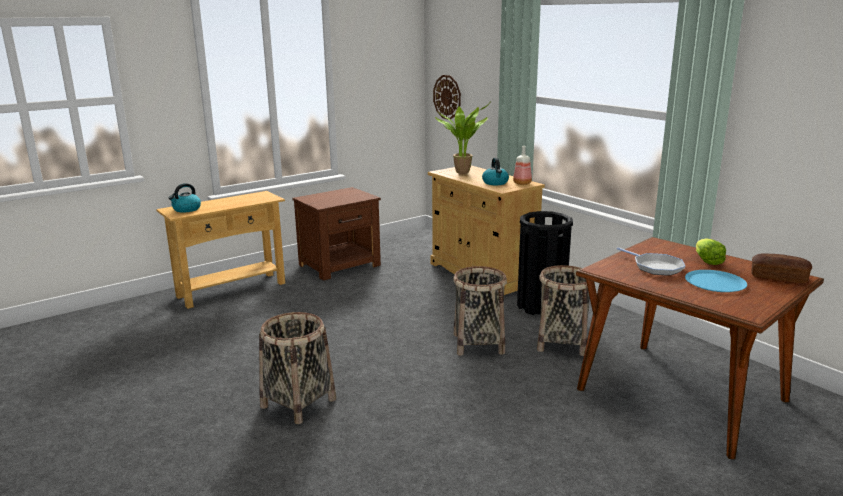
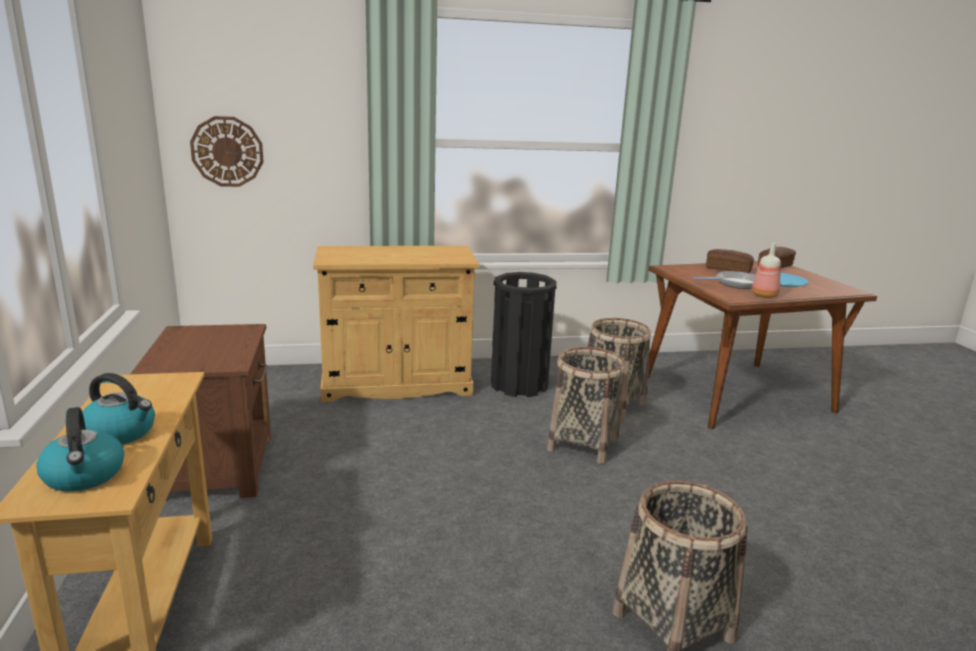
camera: 65 degrees left, 0 degrees up
potted plant [435,103,490,174] -> none
kettle [482,158,509,185] -> kettle moved to [82,373,155,444]
bottle [513,146,532,185] -> bottle moved to [752,243,781,298]
lettuce [696,239,726,265] -> bread [706,249,754,273]

